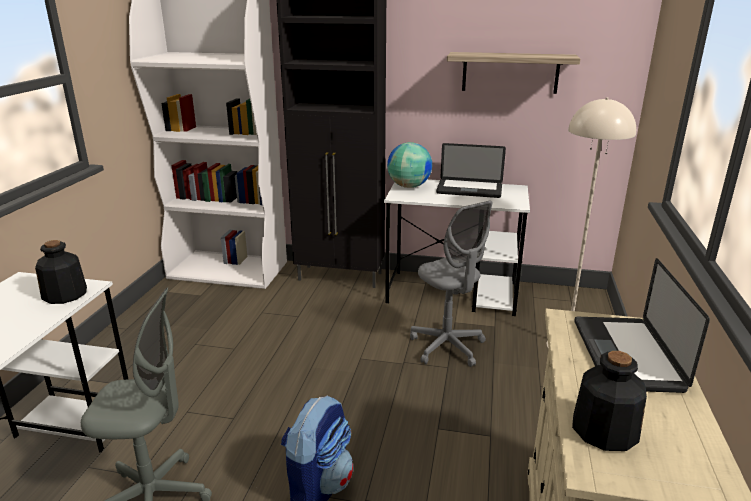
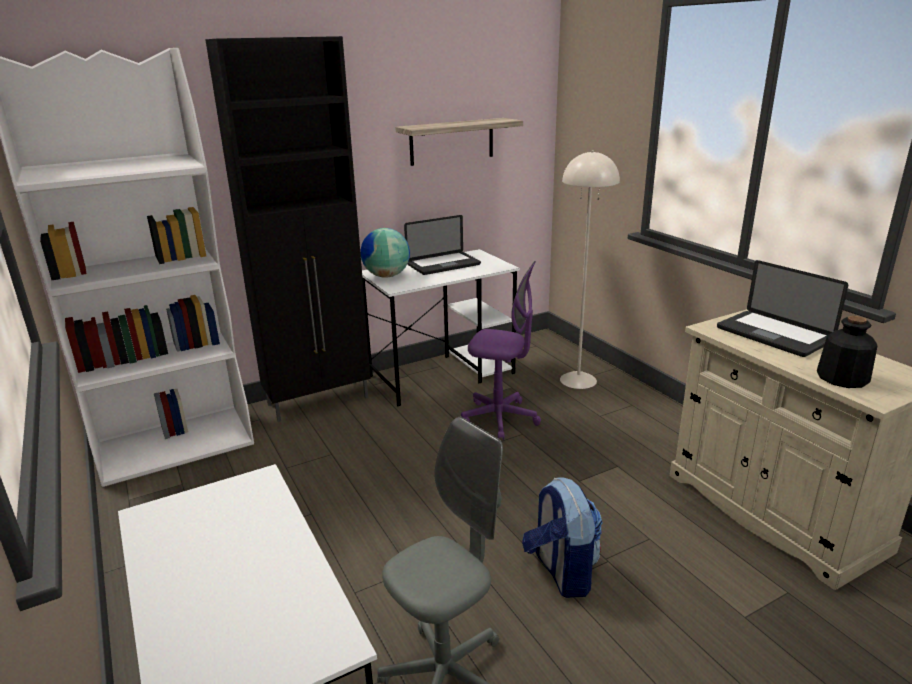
camera: 40 degrees left, 0 degrees up
bottle [35,240,87,304] -> none
grey office chair [410,201,492,367] -> purple office chair [461,261,541,440]

